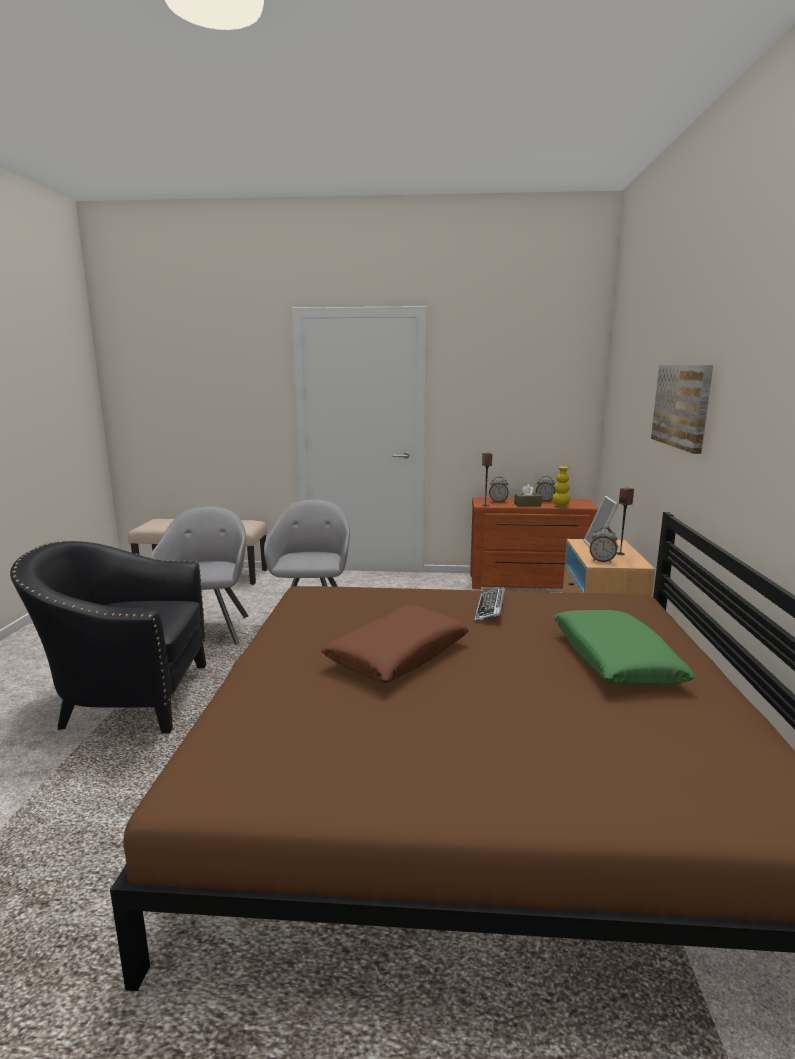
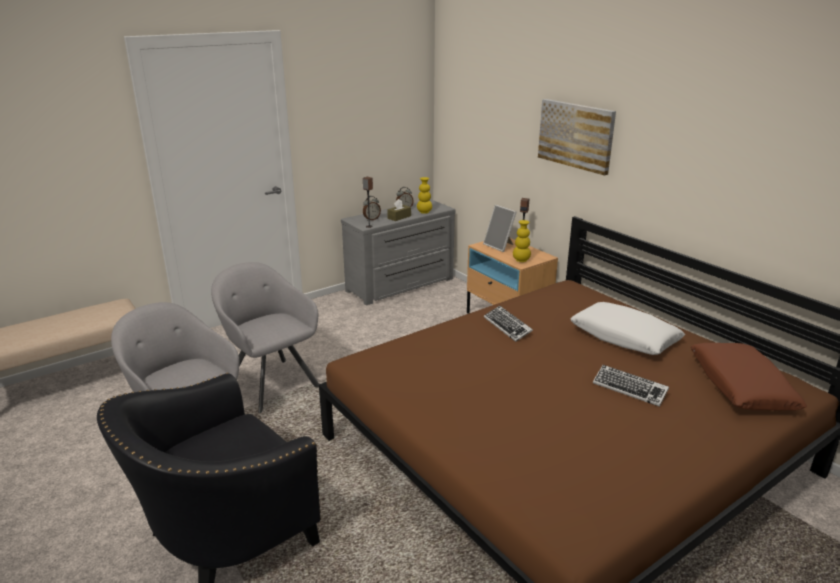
camera: 40 degrees left, 10 degrees up
brown pillow [321,605,469,683] -> brown pillow moved to [691,343,807,411]
brown dresser [470,497,599,589] -> grey dresser [341,199,456,305]
green pillow [554,610,696,685] -> white pillow [570,302,685,355]
alarm clock [590,527,617,563] -> yellow vase [513,220,531,262]
none -> keyboard [593,365,669,407]

